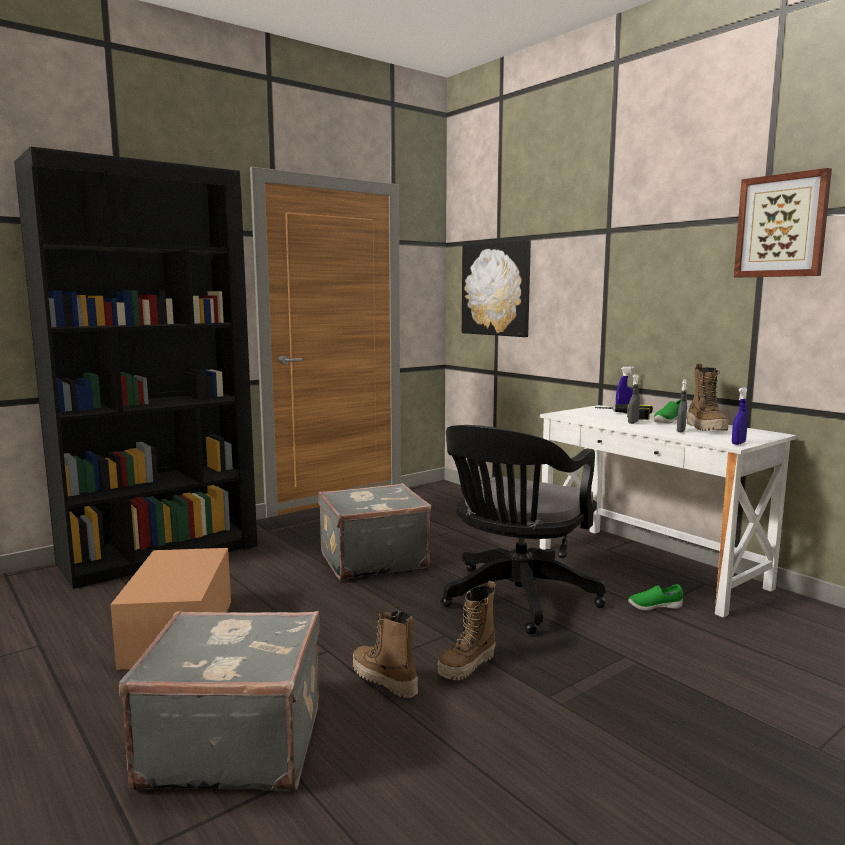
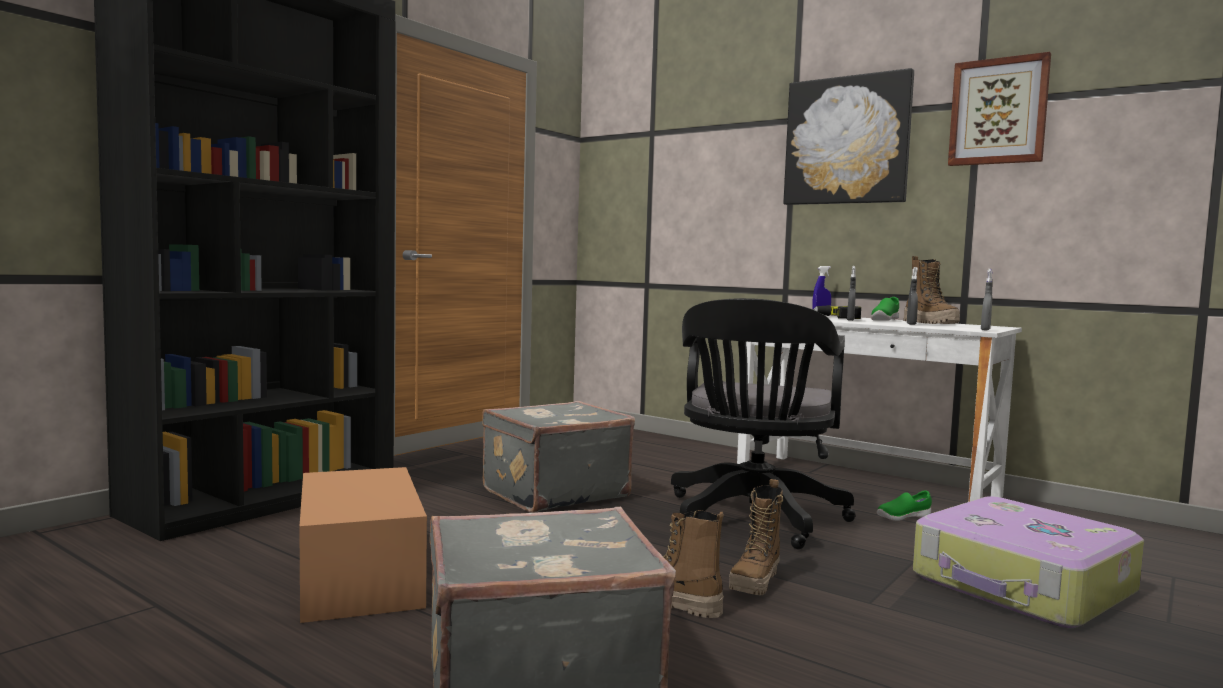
camera: 15 degrees left, 5 degrees down
picture [462,239,531,337] -> picture moved to [783,68,914,205]
blue spray bottle [732,387,748,445] -> grey spray bottle [981,269,992,330]
none -> suitcase [913,496,1144,628]

